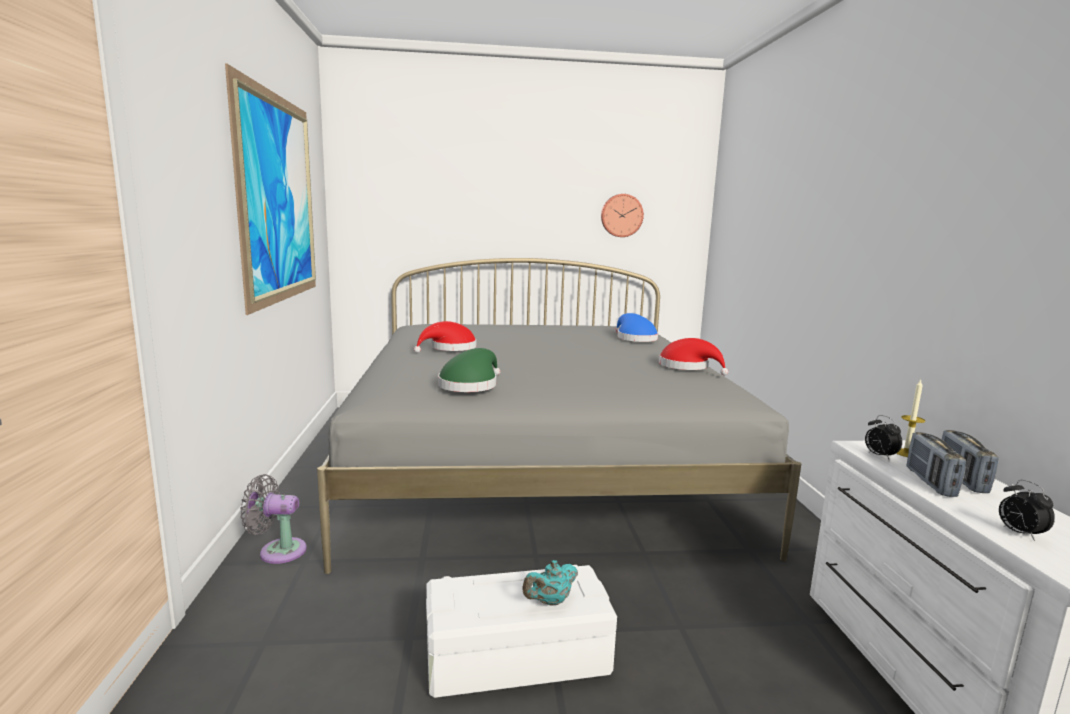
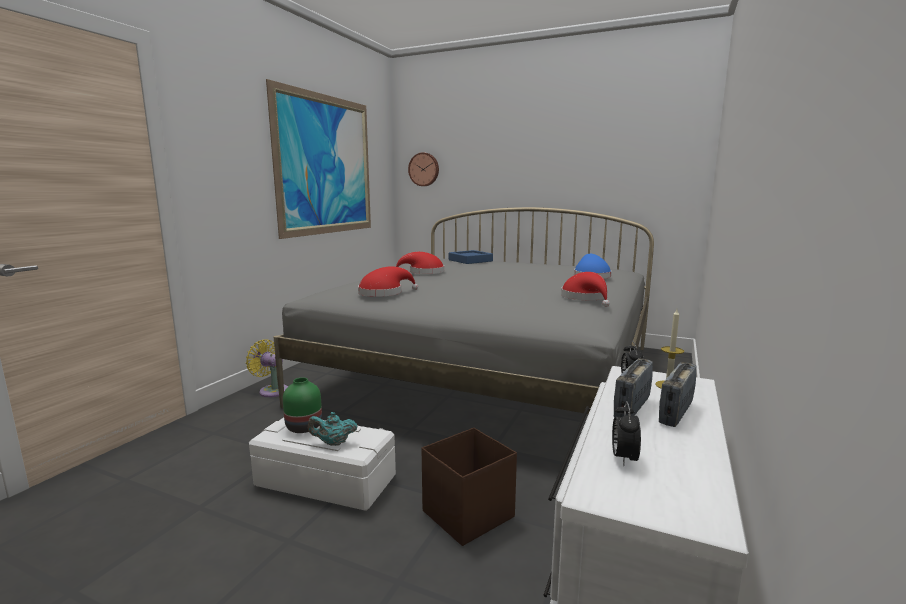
camera: 30 degrees right, 0 degrees up
grey fan [240,474,307,564] -> yellow fan [246,340,288,397]
green hat [438,348,500,392] -> red hat [358,266,418,297]
wall clock [601,194,644,237] -> wall clock moved to [408,152,439,186]
none -> green vase [283,377,322,433]
none -> brown storage box [422,428,517,546]
none -> blue tray [449,250,493,264]

